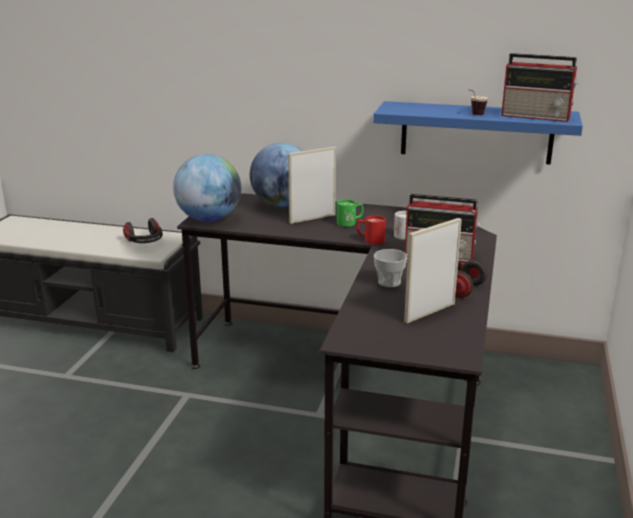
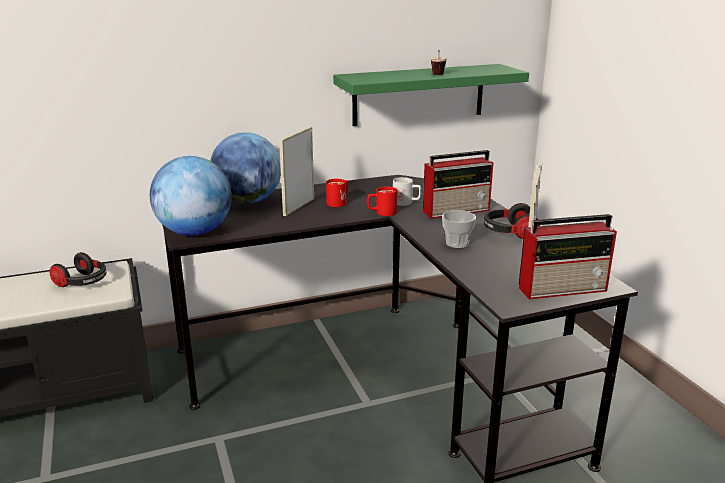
camera: 35 degrees left, 0 degrees up
green mug [337,199,364,227] -> red mug [326,179,348,207]
blue shelf [373,101,583,165] -> green shelf [333,64,529,126]
radio [501,53,579,122] -> radio moved to [519,214,617,299]

